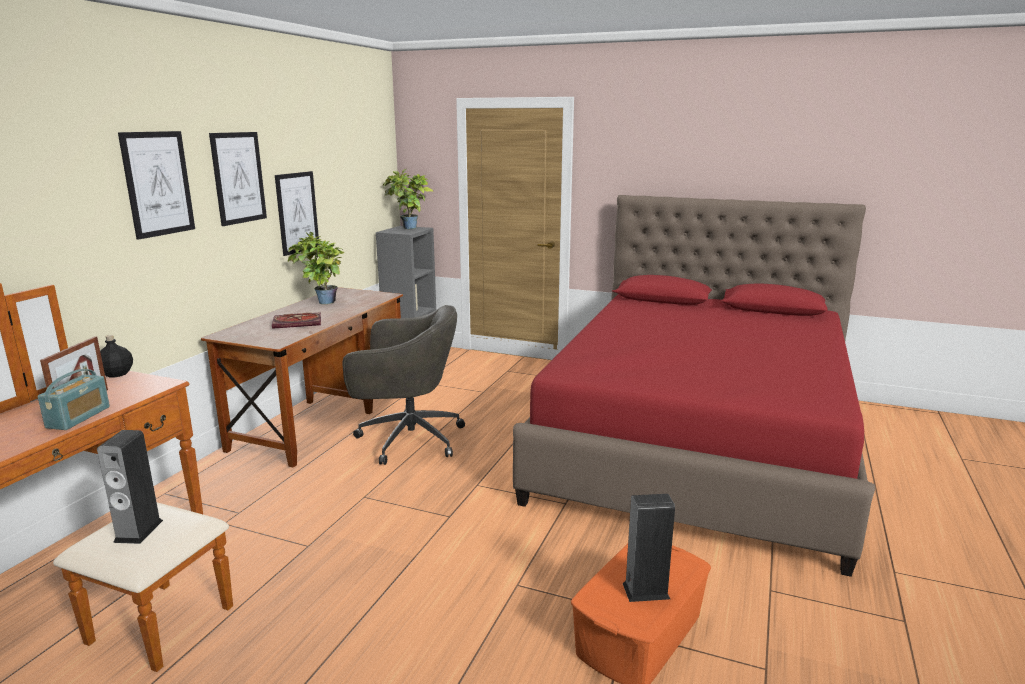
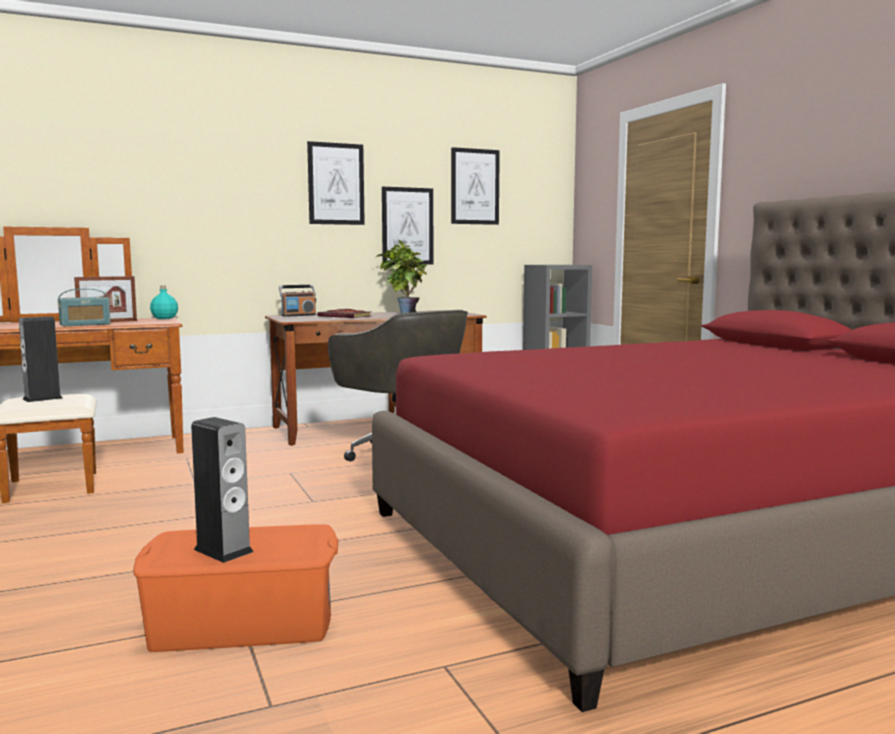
camera: 45 degrees right, 10 degrees down
black bottle [100,335,133,377] -> turquoise bottle [150,286,178,319]
picture [118,131,195,240] -> picture moved to [451,147,500,225]
potted plant [383,169,433,229] -> none
none -> radio [279,285,316,317]

